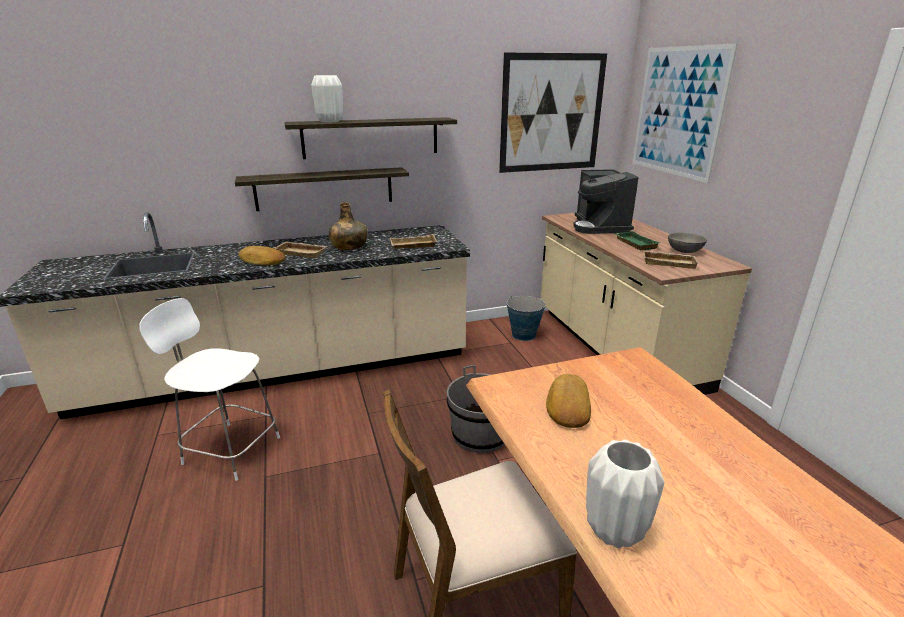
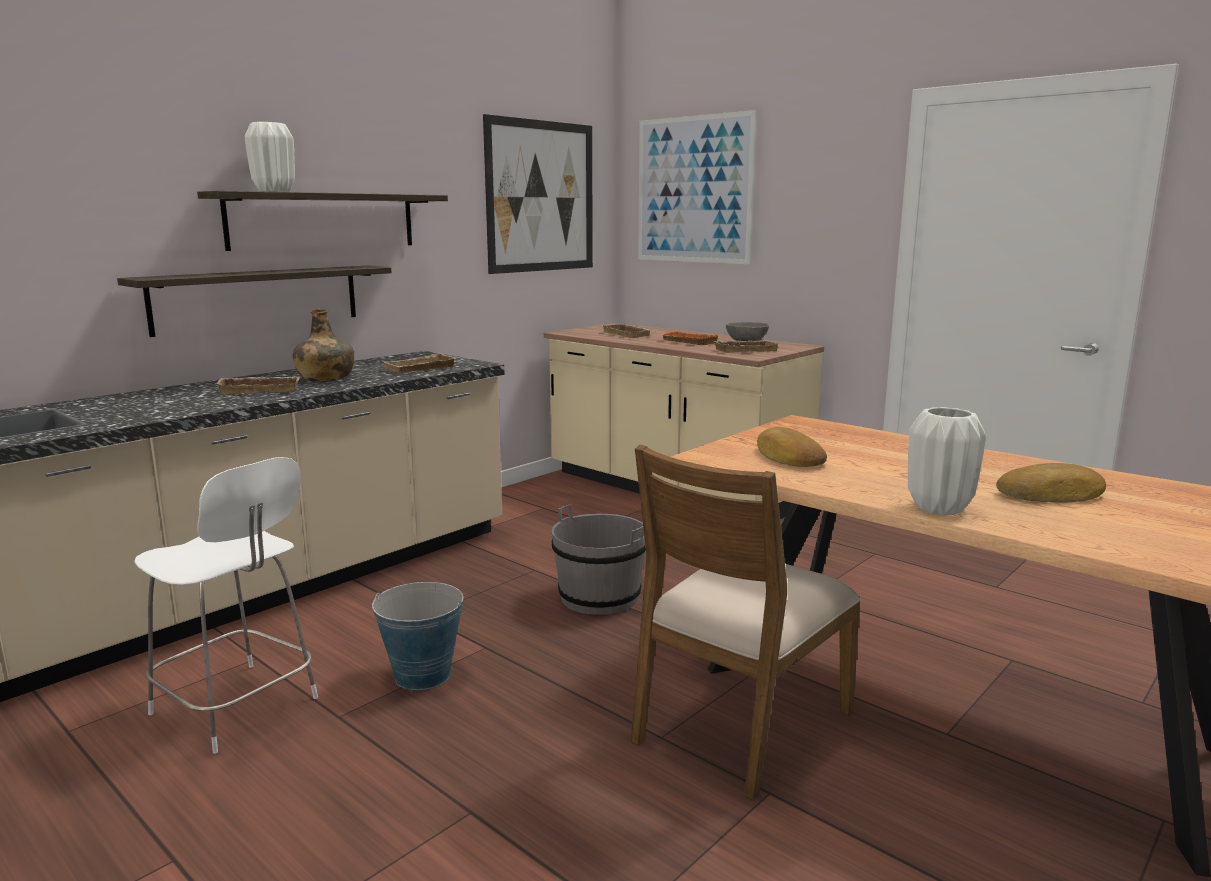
camera: 30 degrees left, 10 degrees down
white chair [139,298,280,481] -> white chair turned 135 degrees counterclockwise [134,457,318,754]
bread [238,246,286,265] -> bread moved to [996,463,1106,503]
bucket [507,296,546,341] -> bucket moved to [372,582,467,690]
coffee machine [573,169,639,234] -> beige tray [601,323,653,338]
green tray [615,231,661,250] -> orange tray [659,331,720,345]

